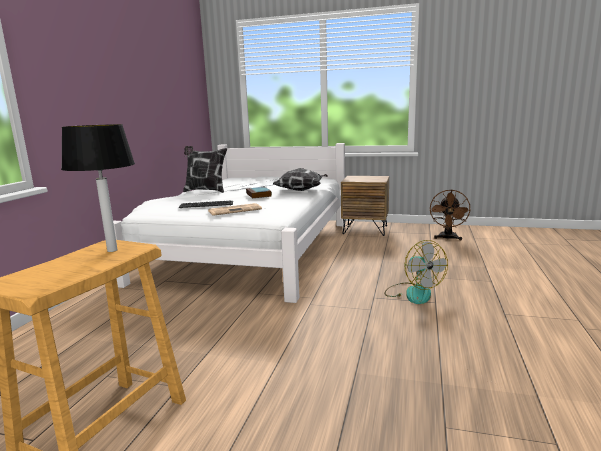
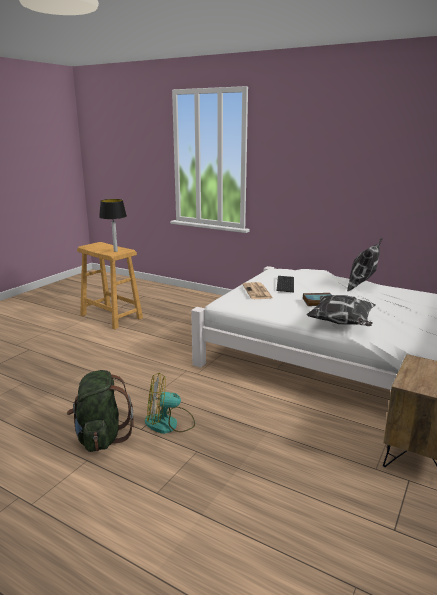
camera: 105 degrees right, 5 degrees up
brown fan [430,189,470,240] -> none
none -> green backpack [67,370,134,452]

